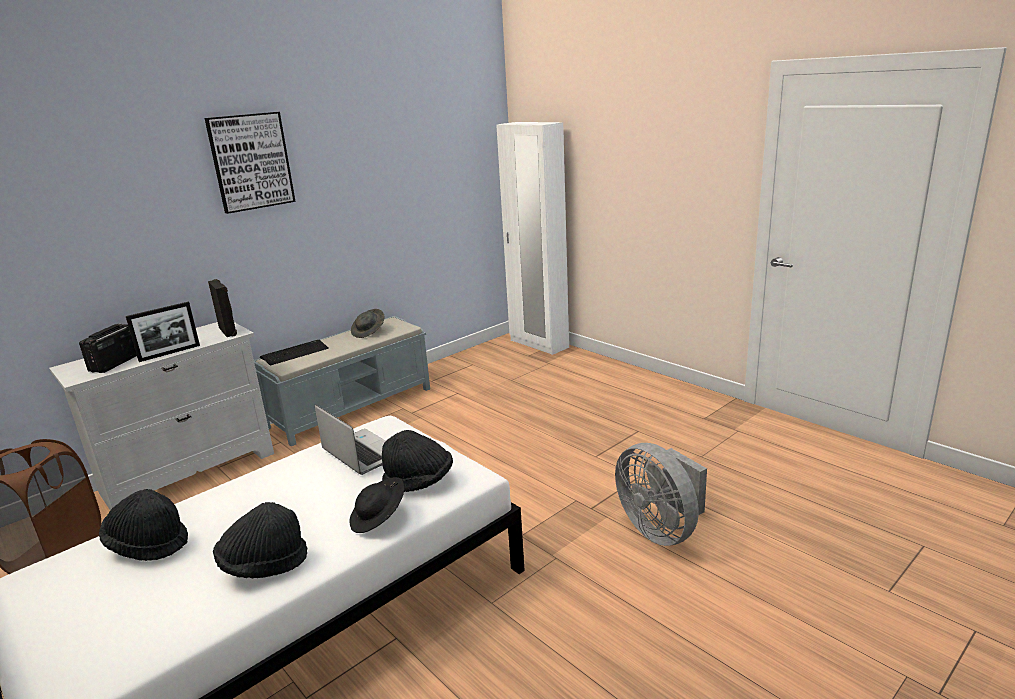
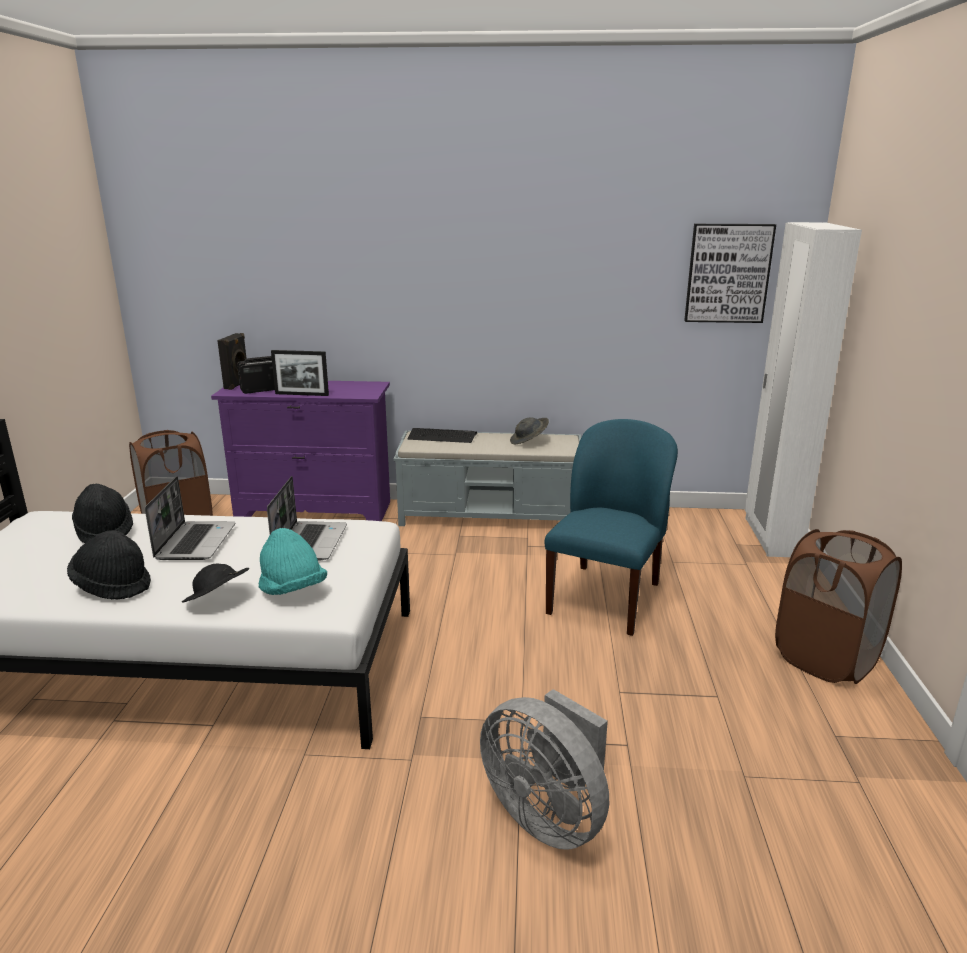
camera: 45 degrees right, 0 degrees up
white dresser [49,322,274,510] -> purple dresser [211,381,390,521]
picture [204,112,296,214] -> picture moved to [684,224,776,323]
black speaker [208,279,237,337] -> black speaker moved to [217,333,247,390]
black hat [382,430,453,492] -> turquoise hat [259,528,327,595]
grey fan [615,443,707,546] -> grey fan turned 60 degrees counterclockwise [480,689,609,850]
none -> laptop [145,476,236,560]
none -> blue chair [544,419,678,636]
none -> brown laundry basket [775,529,902,684]

